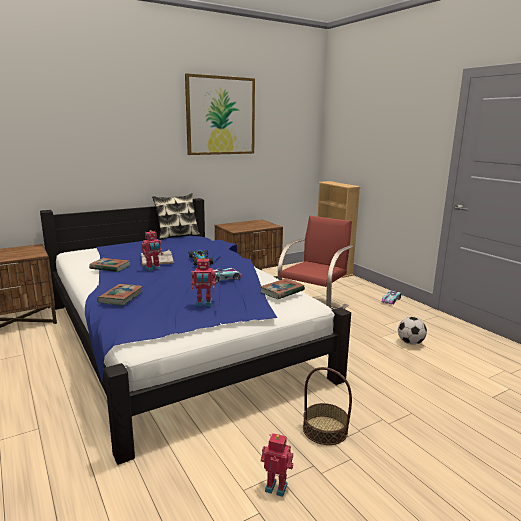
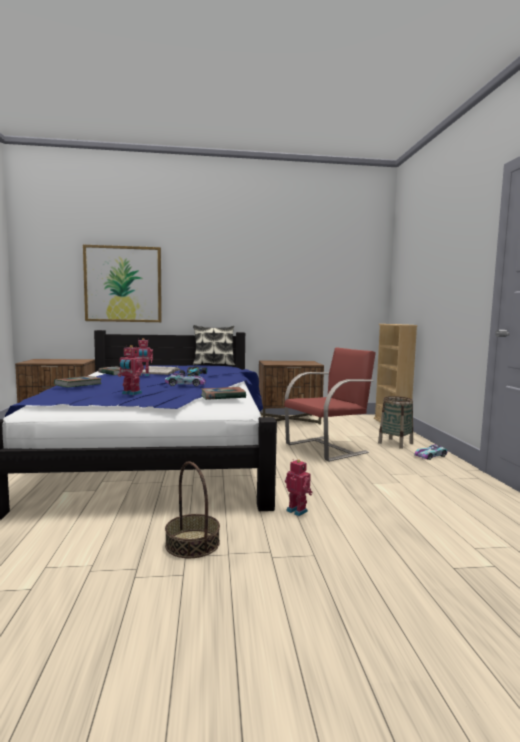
camera: 25 degrees right, 10 degrees down
picture [185,73,255,155] -> picture moved to [83,245,162,322]
toy robot [261,433,293,497] -> toy robot moved to [285,459,313,516]
football [398,317,427,345] -> none
none -> basket [378,396,413,449]

